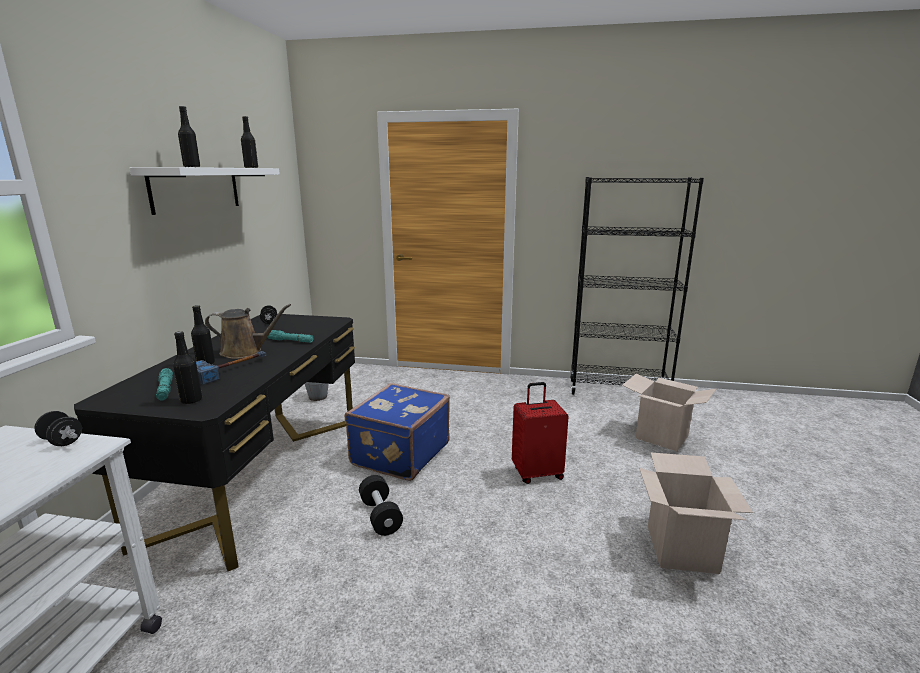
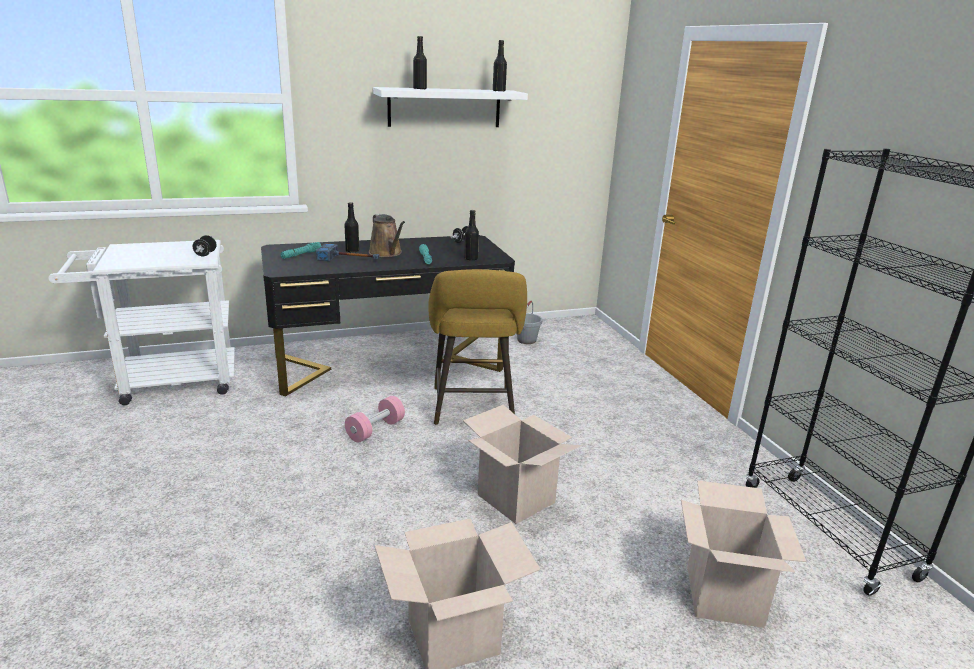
camera: 60 degrees right, 5 degrees up
black bottle [173,331,202,404] -> black bottle moved to [464,210,479,261]
blue suitcase [344,383,450,481] -> yellow stool [428,269,527,425]
black dumbbell [359,475,403,536] -> pink dumbbell [345,396,405,443]
red suitcase [512,382,569,484] -> cardboard box [463,405,582,524]

